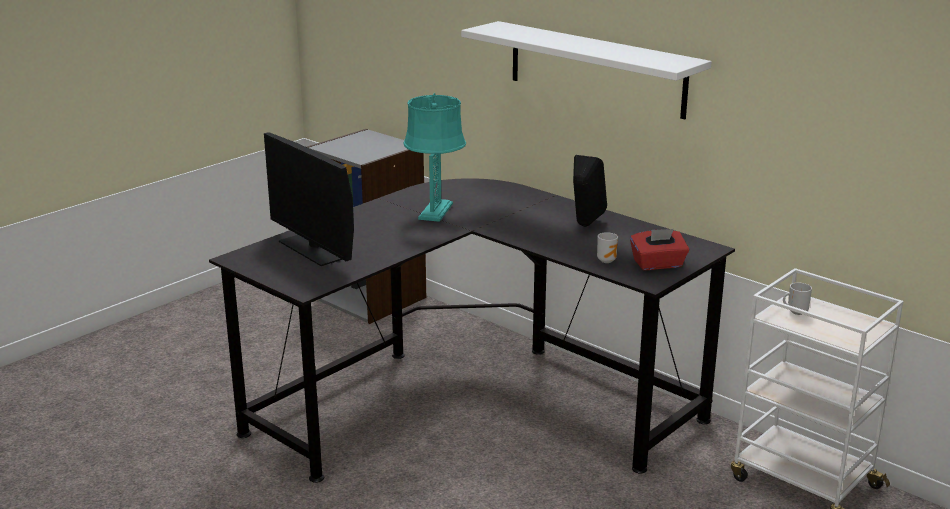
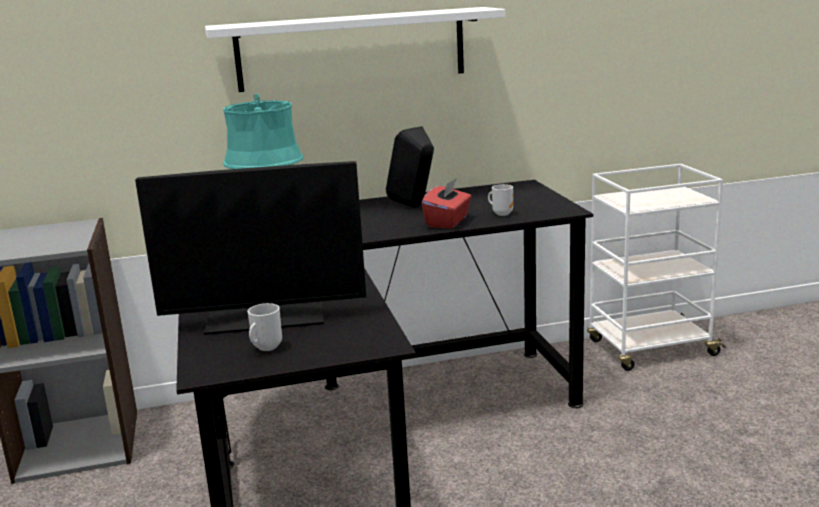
camera: 55 degrees left, 5 degrees down
red tissue box [630,229,689,270] -> red tissue box moved to [421,178,472,229]
mug [783,283,812,315] -> mug moved to [248,303,282,351]

